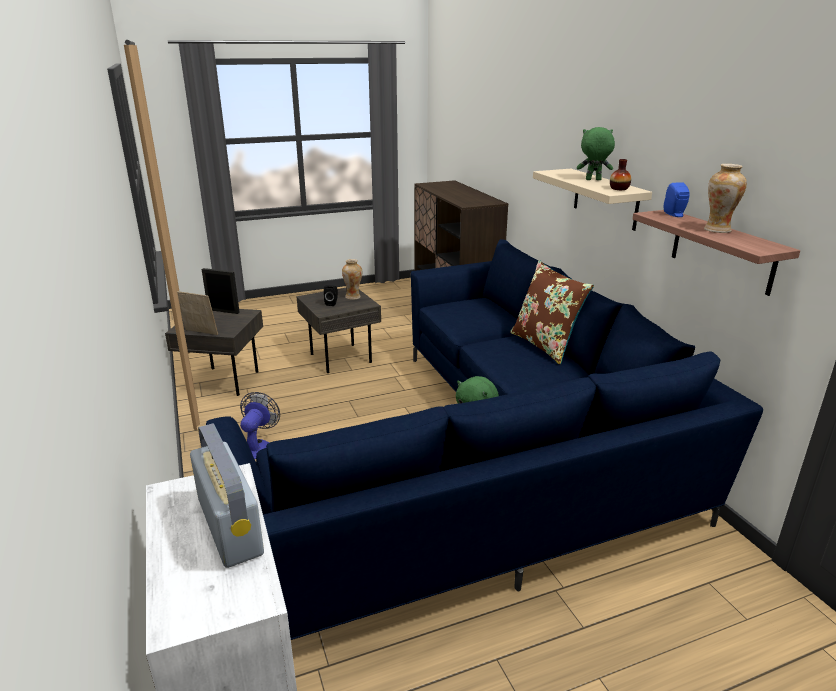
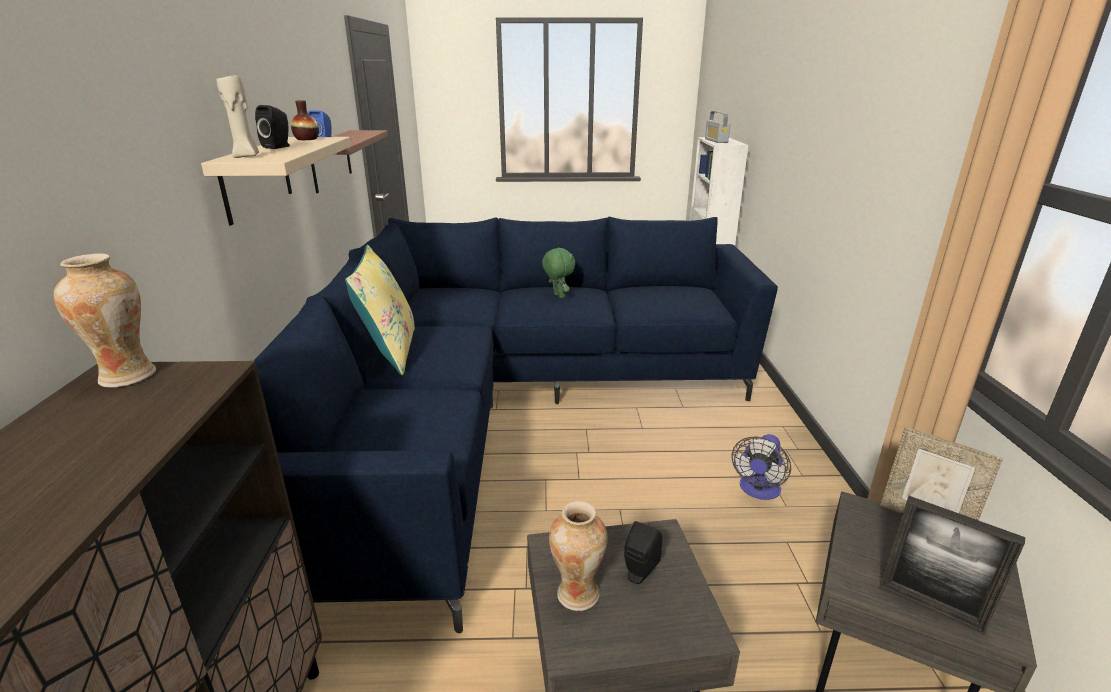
camera: 160 degrees left, 0 degrees up
brown pillow [510,260,594,365] -> yellow pillow [345,245,415,375]
green plush toy [577,127,615,180] -> black speaker [255,105,290,149]
vase [704,164,747,233] -> vase moved to [54,253,156,388]
none -> beige candle [217,75,259,158]

